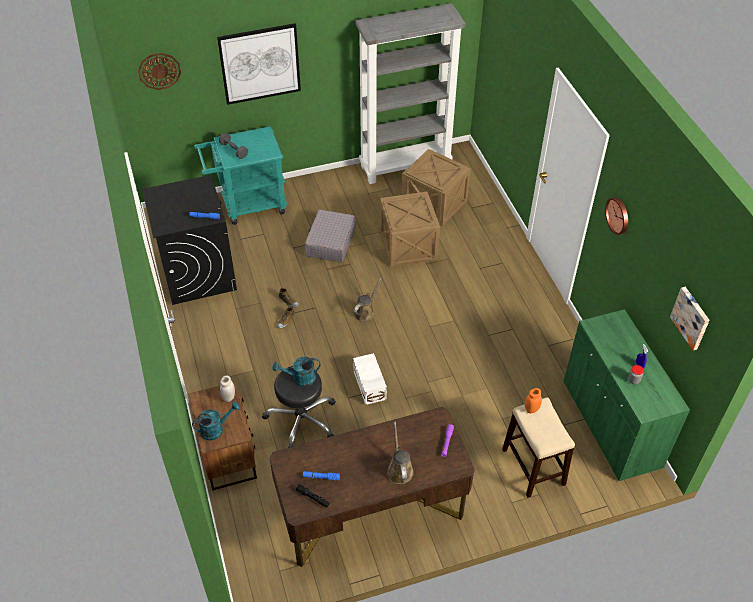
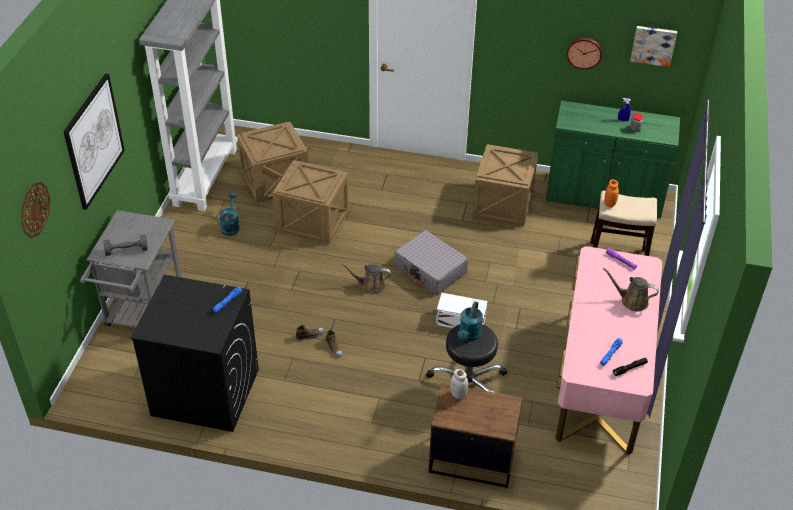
camera: 60 degrees left, 5 degrees down
turquoise watering can [192,402,240,440] -> turquoise watering can moved to [219,193,240,236]
turquoise cart [194,126,287,225] -> grey cart [80,210,182,328]
brown desk [269,407,475,567] -> pink desk [556,246,662,455]
grey suitcase [304,210,356,263] -> grey suitcase moved to [394,230,468,295]
brown watering can [354,278,382,322] -> brown watering can turned 60 degrees counterclockwise [340,262,391,294]
wall clock [605,197,628,235] -> wall clock moved to [567,38,602,70]
none -> crate [473,144,538,226]

